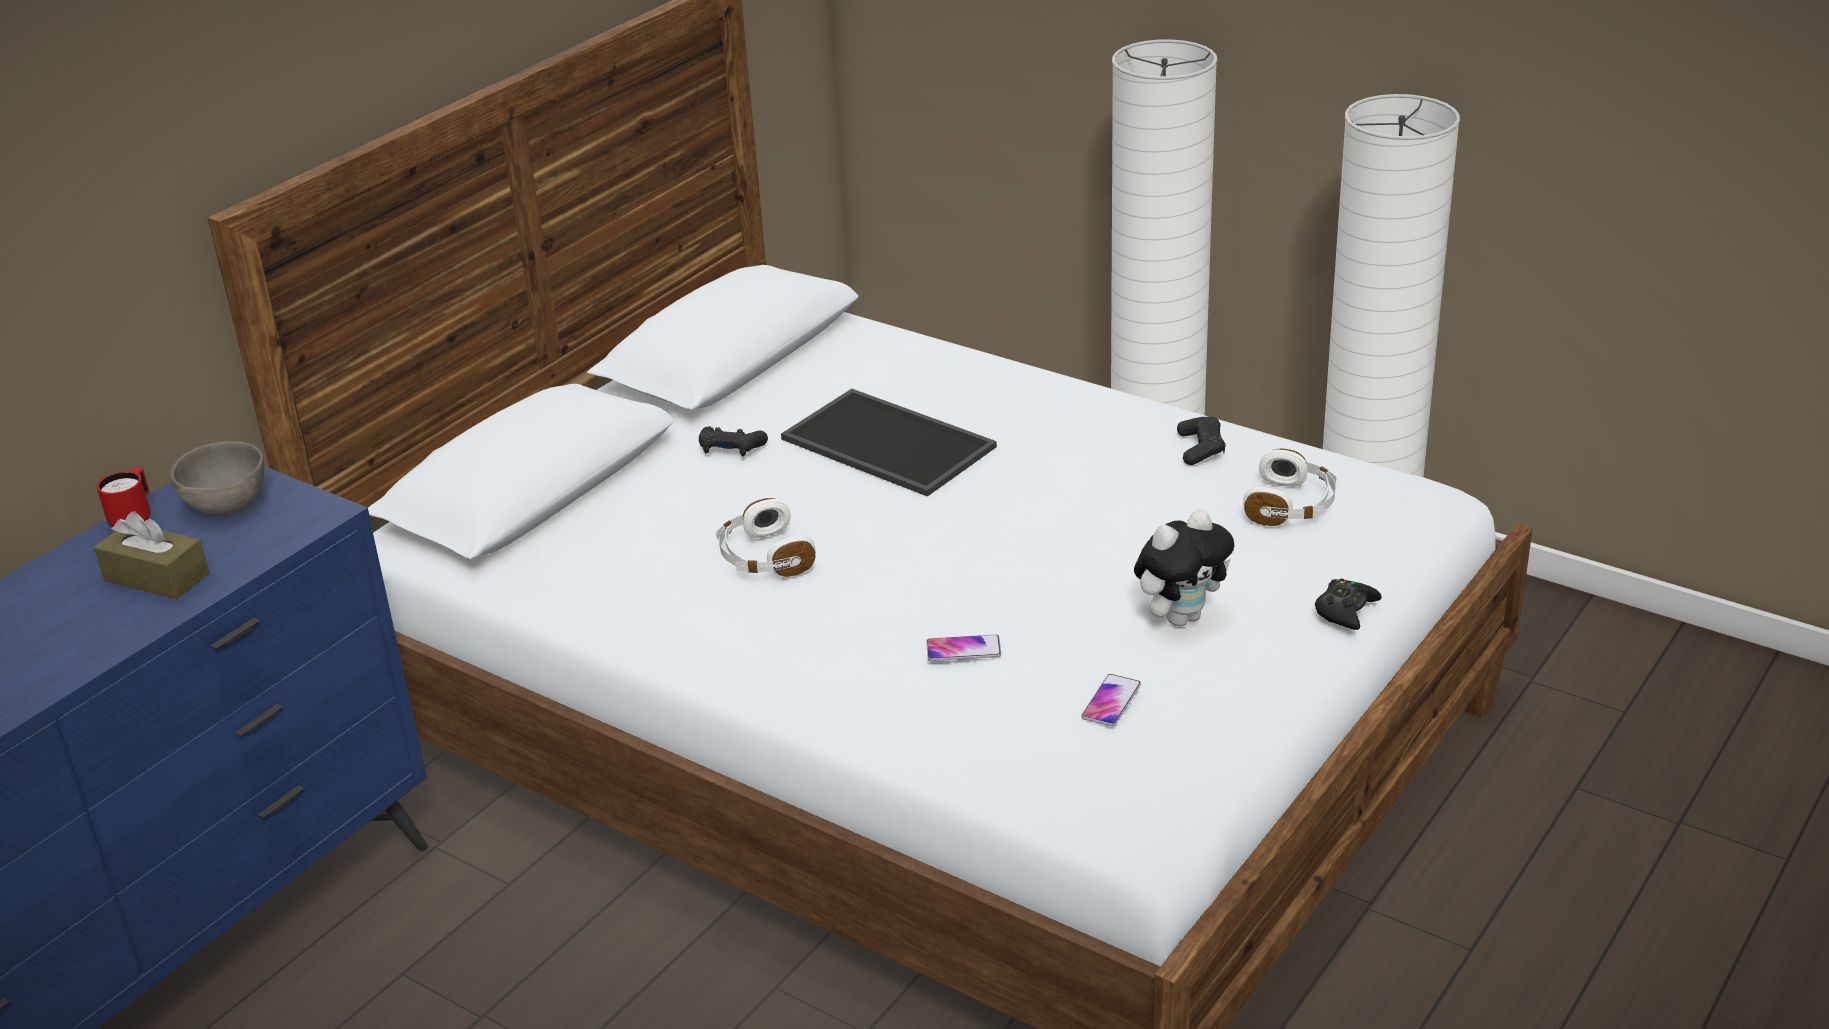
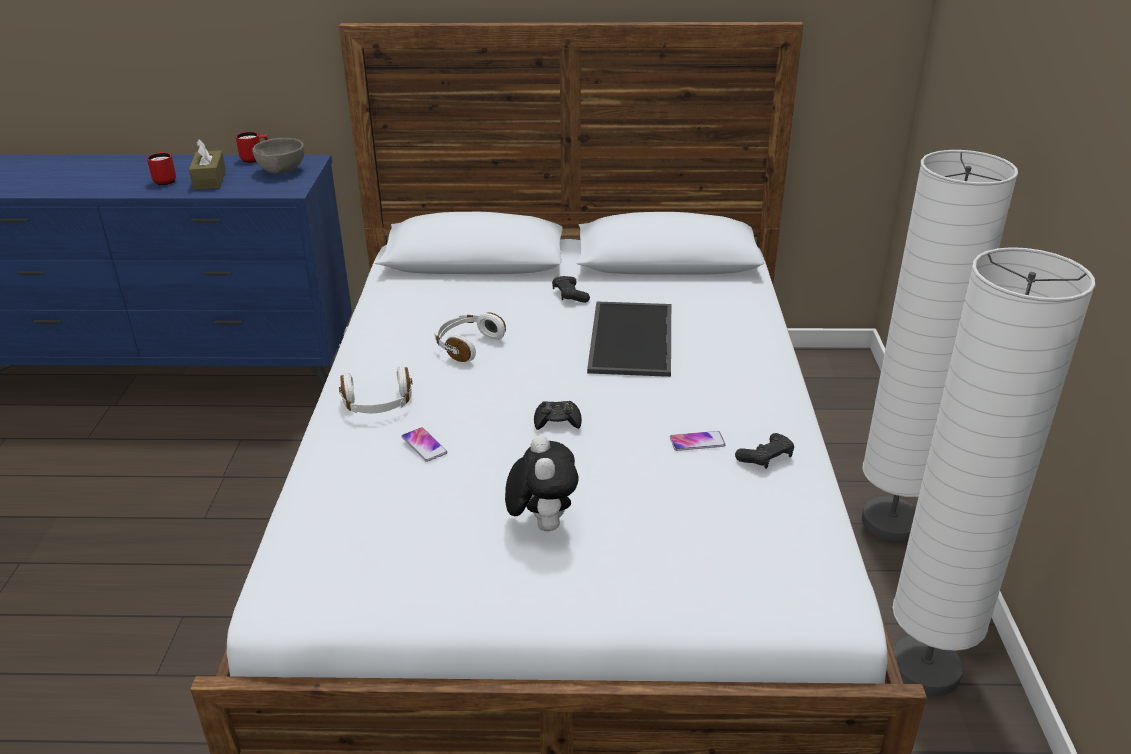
camera: 55 degrees right, 0 degrees up
phone [1081,674,1141,726] -> phone moved to [670,431,726,451]
plush toy [1134,510,1234,626] -> plush toy turned 120 degrees counterclockwise [505,435,579,531]
white headphones [1243,448,1337,526] -> white headphones moved to [339,366,412,413]
black game controller [1315,579,1382,630] -> black game controller moved to [534,401,582,430]
none -> red mug [147,152,176,186]

